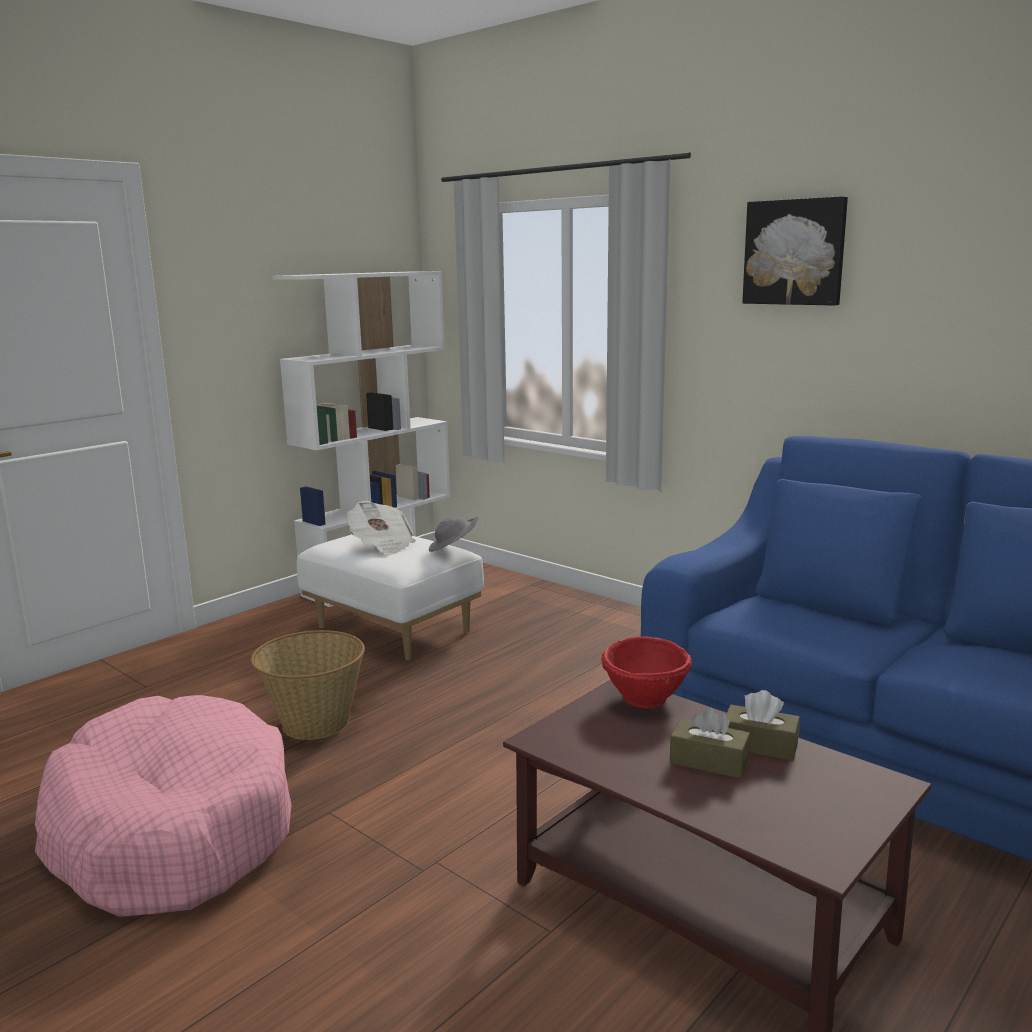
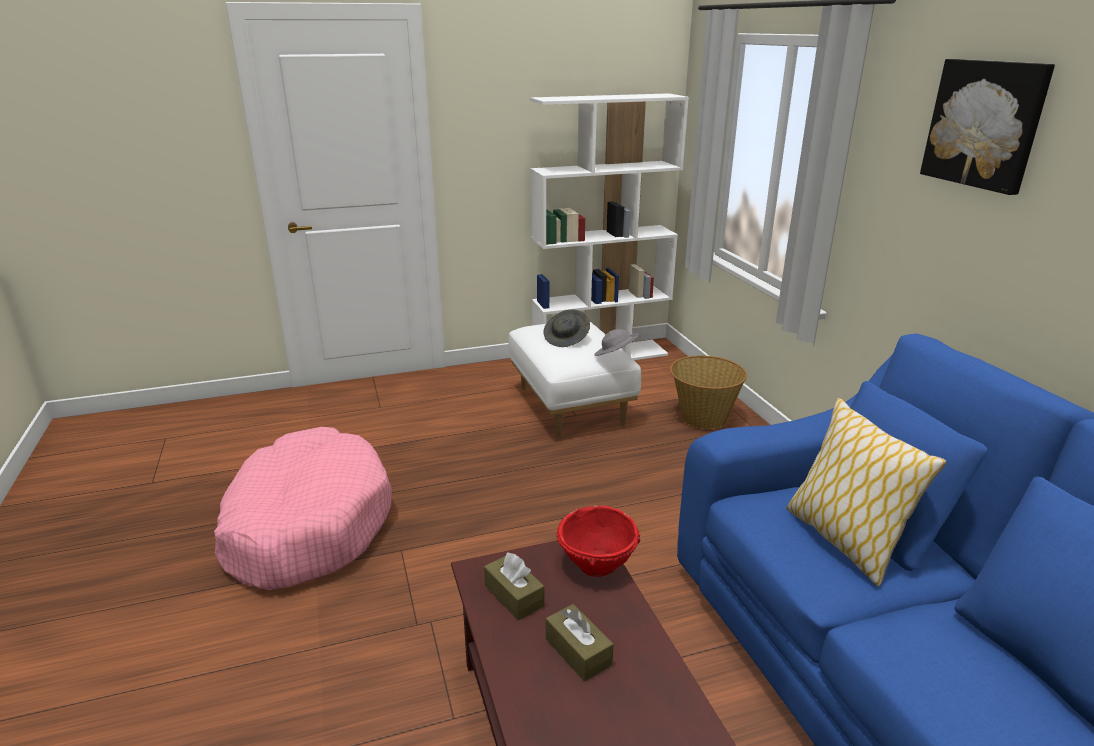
camera: 30 degrees right, 10 degrees up
basket [251,630,365,740] -> basket moved to [670,356,747,429]
newspaper [347,501,416,555] -> grey hat [543,309,590,347]
brown tissue box [726,690,800,761] -> brown tissue box moved to [484,552,544,620]
none -> pillow [787,398,946,586]

